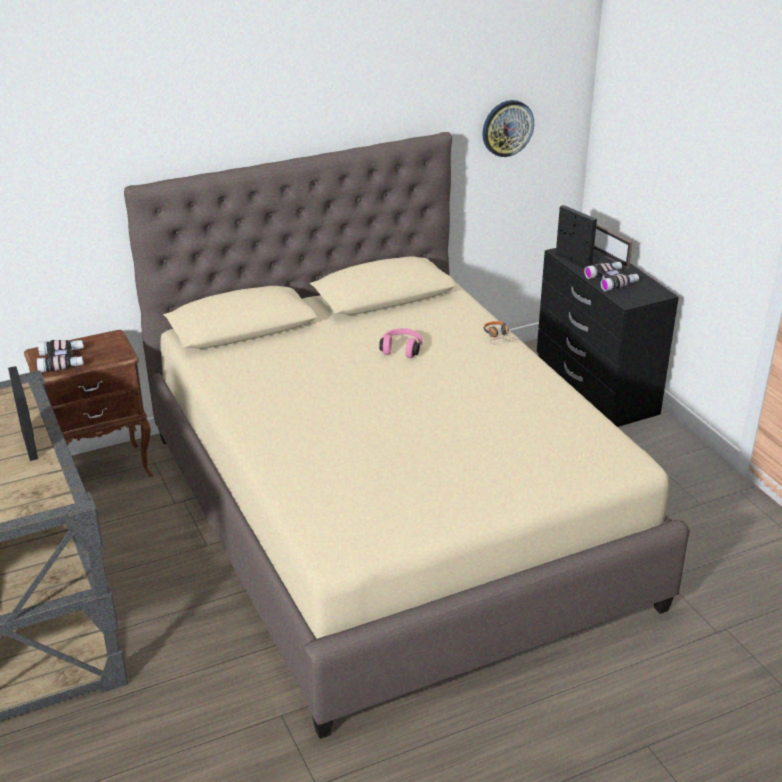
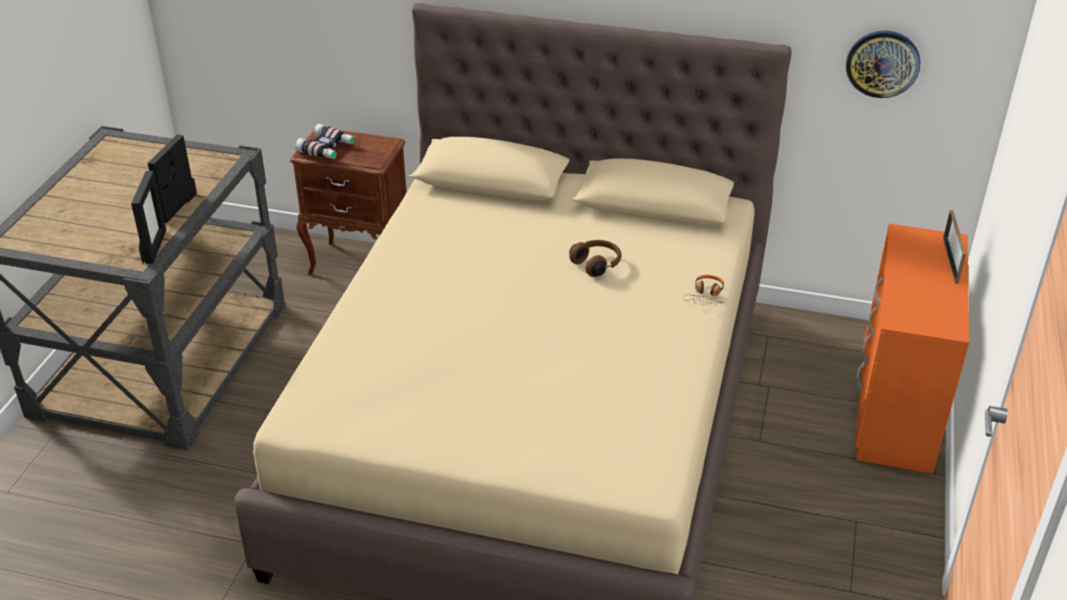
camera: 40 degrees right, 5 degrees up
pink headphones [379,328,423,358] -> brown headphones [569,240,622,277]
black dresser [537,248,679,427] -> orange dresser [855,224,969,474]
picture frame [556,205,597,269] -> picture frame moved to [131,171,166,264]
binoculars [584,262,639,291] -> none

